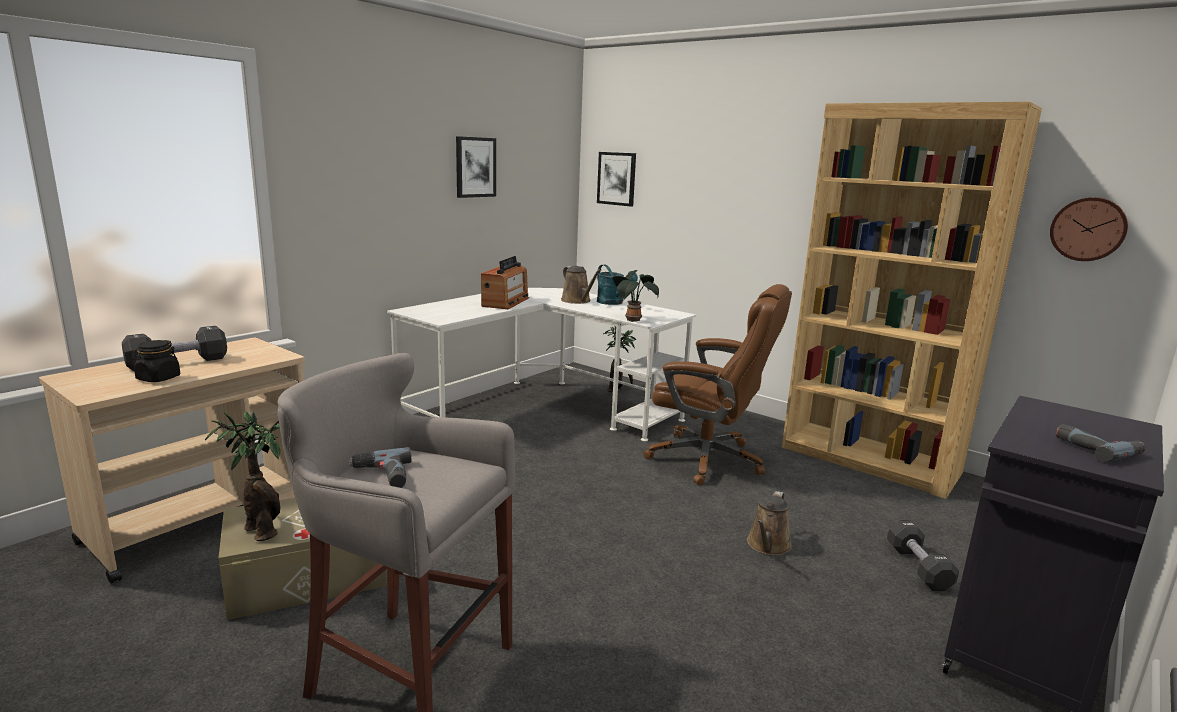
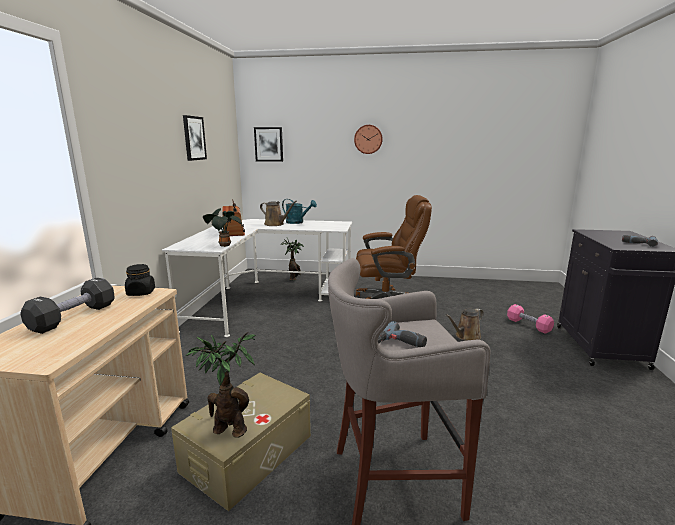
camera: 30 degrees left, 0 degrees up
black jar [132,340,180,382] -> black jar moved to [125,264,155,296]
potted plant [612,270,659,322] -> potted plant moved to [203,208,242,247]
brown watering can [747,491,792,556] -> brown watering can turned 60 degrees clockwise [446,308,484,341]
brown bookcase [782,102,1042,499] -> none
black dumbbell [887,520,959,591] -> pink dumbbell [507,304,554,334]
wall clock [1050,197,1128,261] -> wall clock moved to [354,125,383,154]

